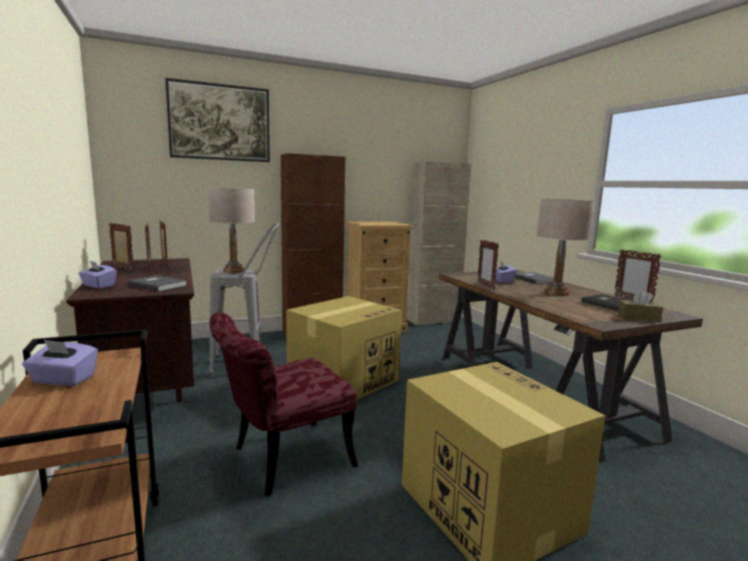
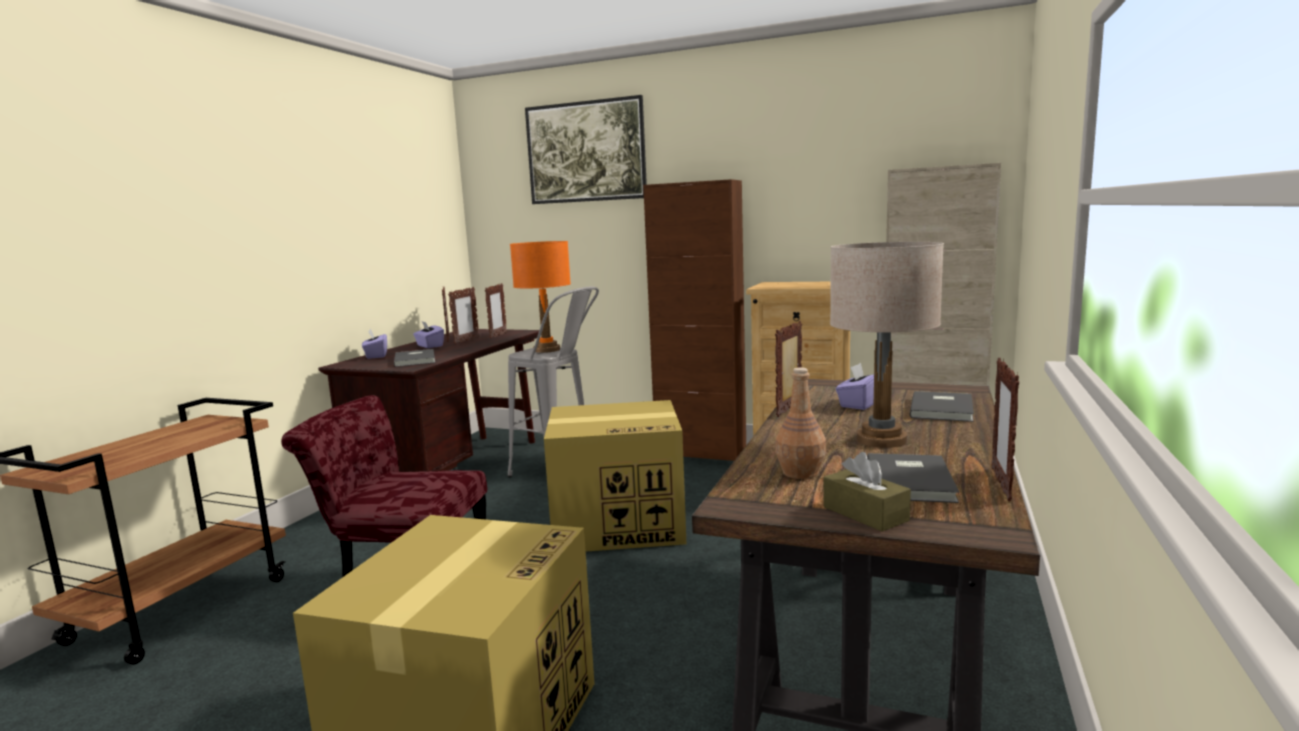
camera: 45 degrees right, 0 degrees up
purple tissue box [22,339,98,386] -> purple tissue box moved to [413,322,444,348]
beige table lamp [208,188,255,273] -> orange table lamp [510,241,571,353]
none -> brown bottle [775,367,826,479]

